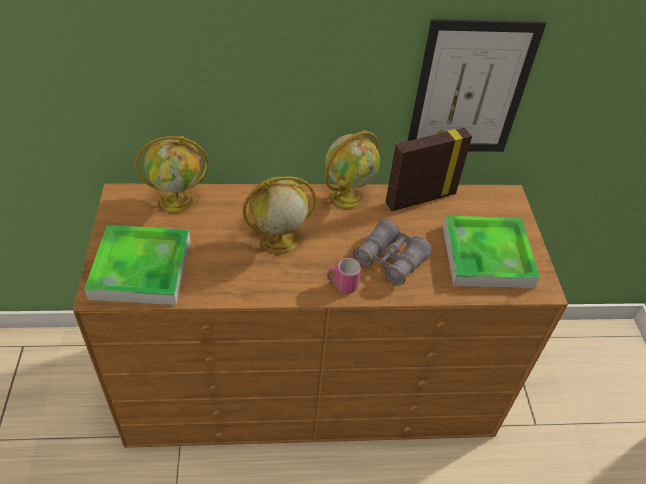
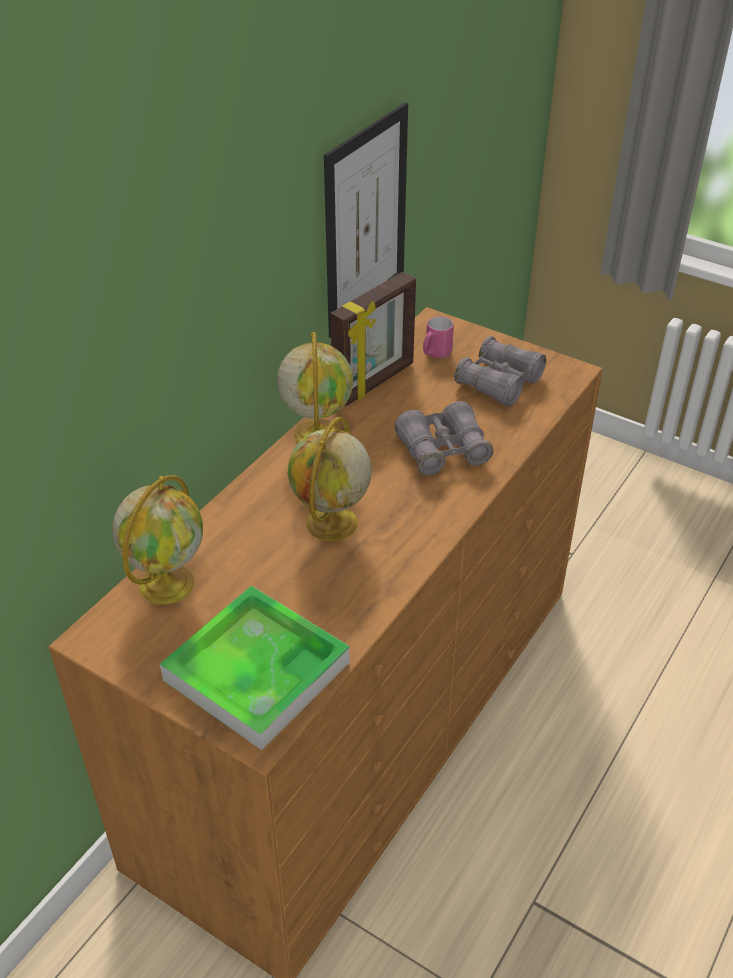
camera: 50 degrees left, 5 degrees down
pink mug [327,258,361,294] -> pink mug moved to [423,316,454,358]
picture frame [385,128,472,211] -> picture frame turned 150 degrees counterclockwise [331,272,416,406]
tray [443,216,540,288] -> grey binoculars [454,336,546,407]

